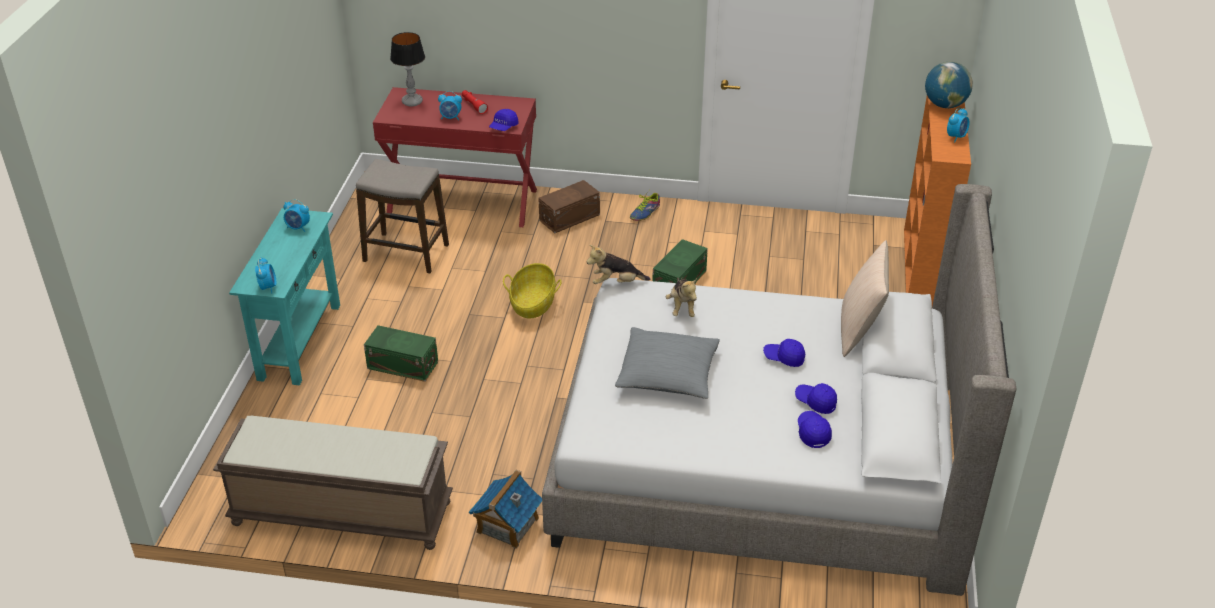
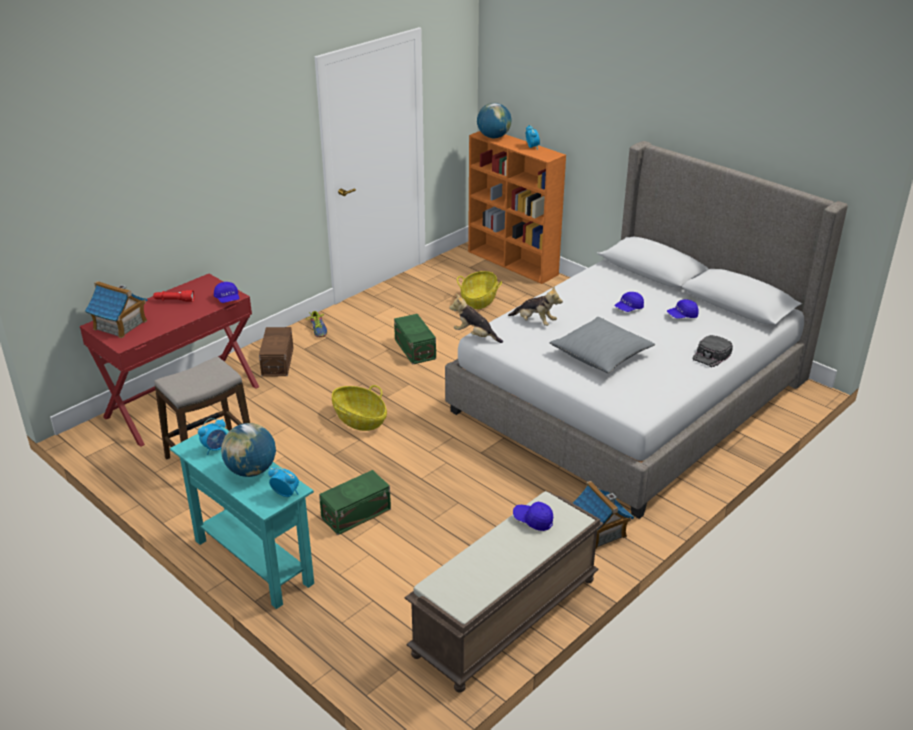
camera: 55 degrees left, 5 degrees down
table lamp [390,32,425,106] -> toy house [85,281,148,338]
alarm clock [438,91,462,120] -> none
plush toy [587,245,650,284] -> plush toy turned 90 degrees clockwise [449,294,503,343]
blue cap [798,411,832,448] -> blue cap moved to [513,502,553,531]
beige pillow [841,240,889,357] -> none
none -> globe [221,423,276,477]
none -> basket [457,271,502,309]
none -> black cap [692,335,733,367]

